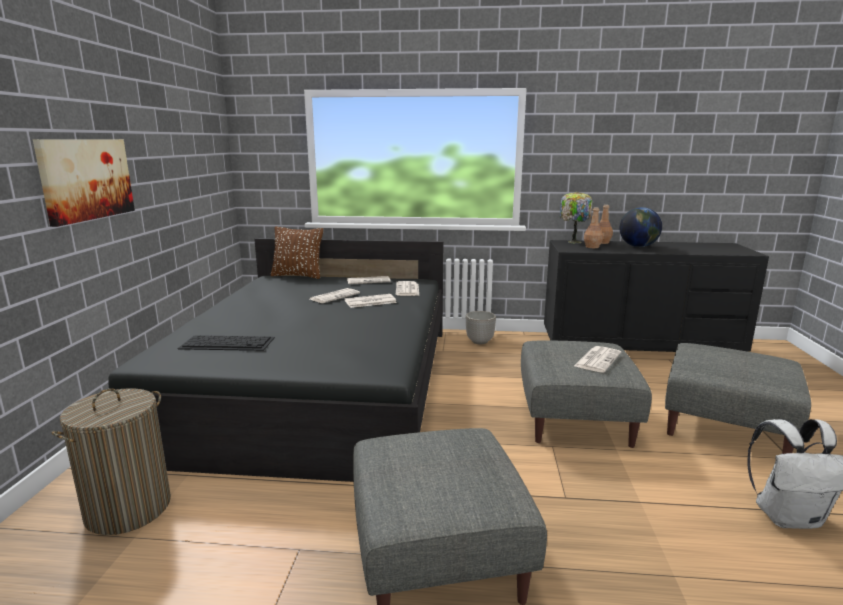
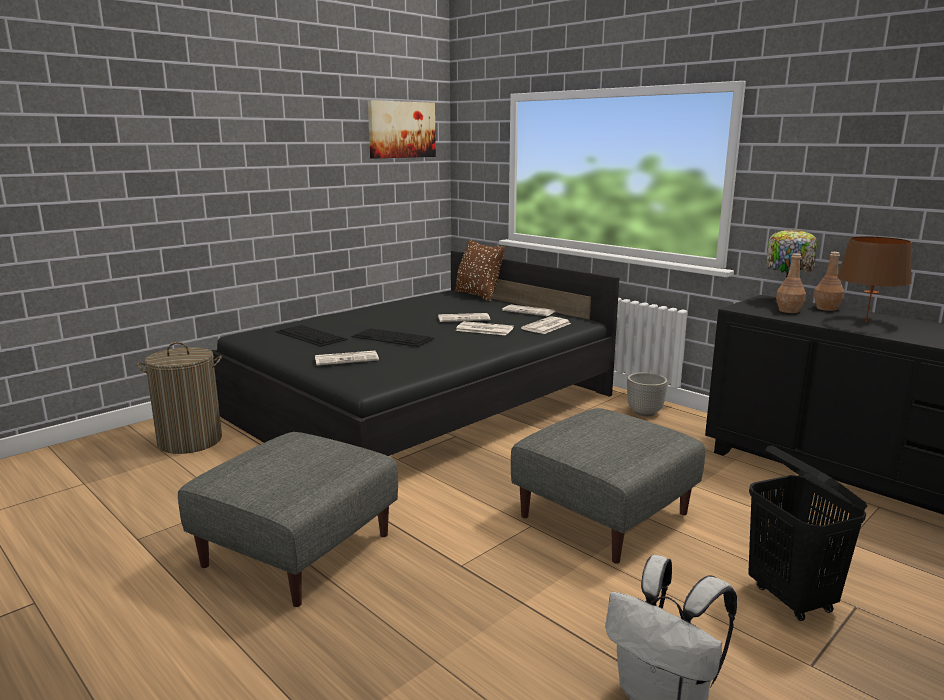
camera: 40 degrees right, 0 degrees up
picture [33,139,135,227] -> picture moved to [368,100,436,158]
newspaper [574,346,621,373] -> newspaper moved to [315,351,379,365]
globe [620,207,662,247] -> brown table lamp [837,236,912,322]
grey ottoman [665,343,811,454] -> black laundry basket [748,445,867,621]
none -> keyboard [351,328,435,347]

